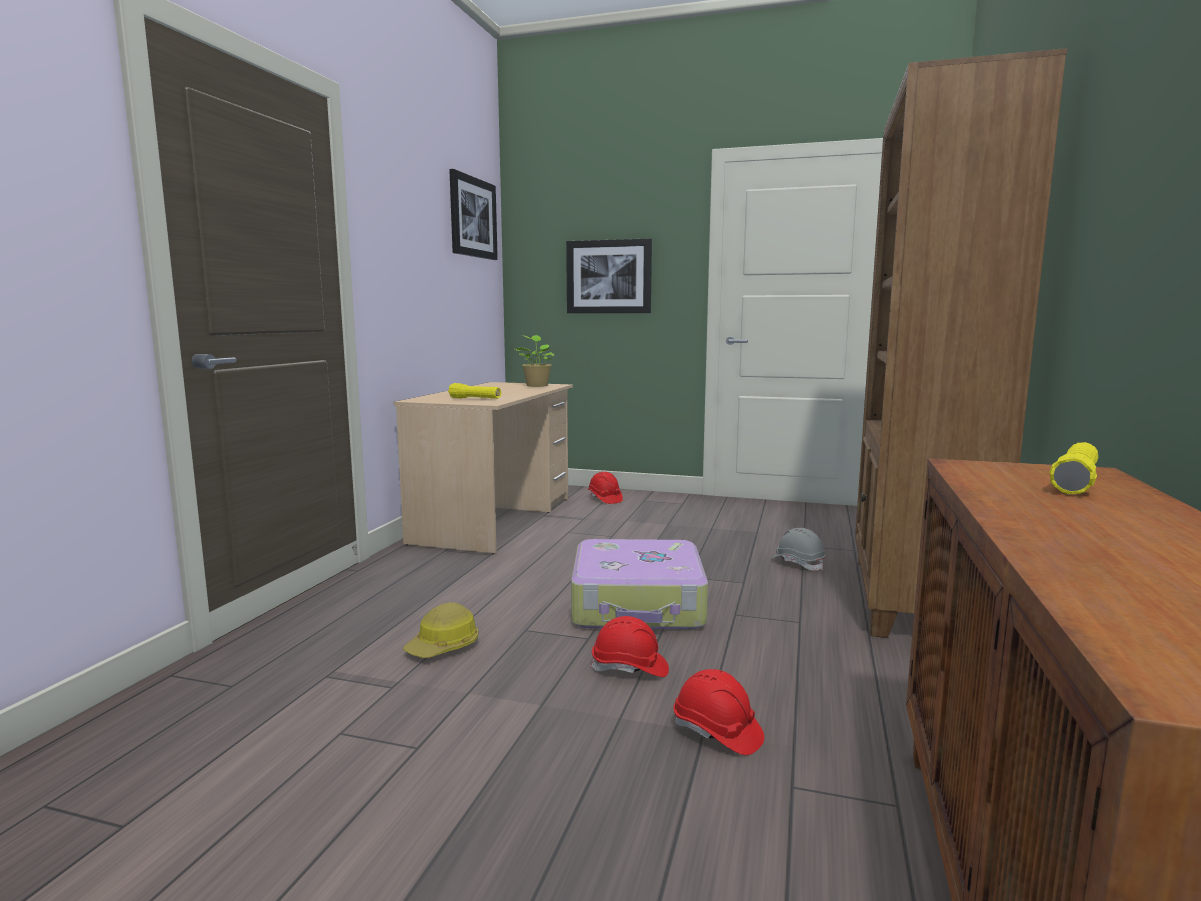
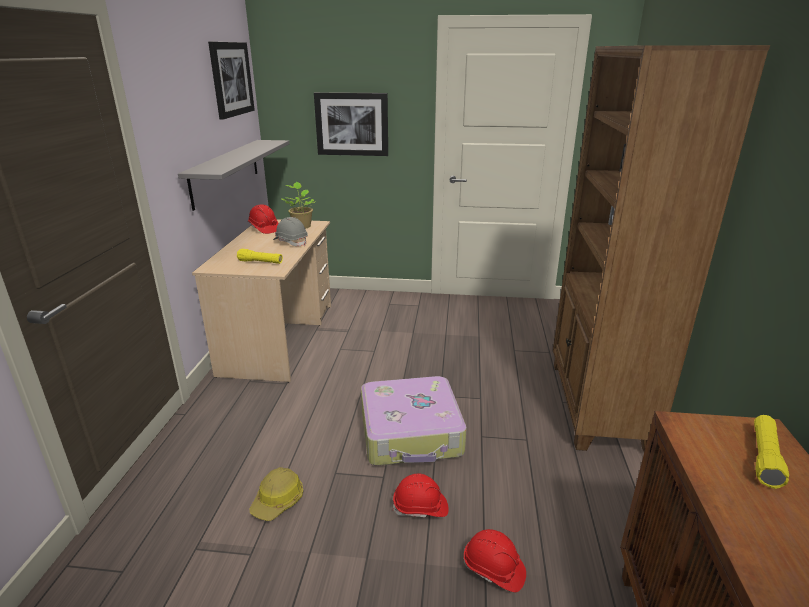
camera: 10 degrees left, 15 degrees up
red hard hat [588,472,623,504] -> red hard hat moved to [248,204,279,234]
grey hard hat [771,528,826,571] -> grey hard hat moved to [273,217,308,246]
none -> grey shelf [178,140,289,211]

